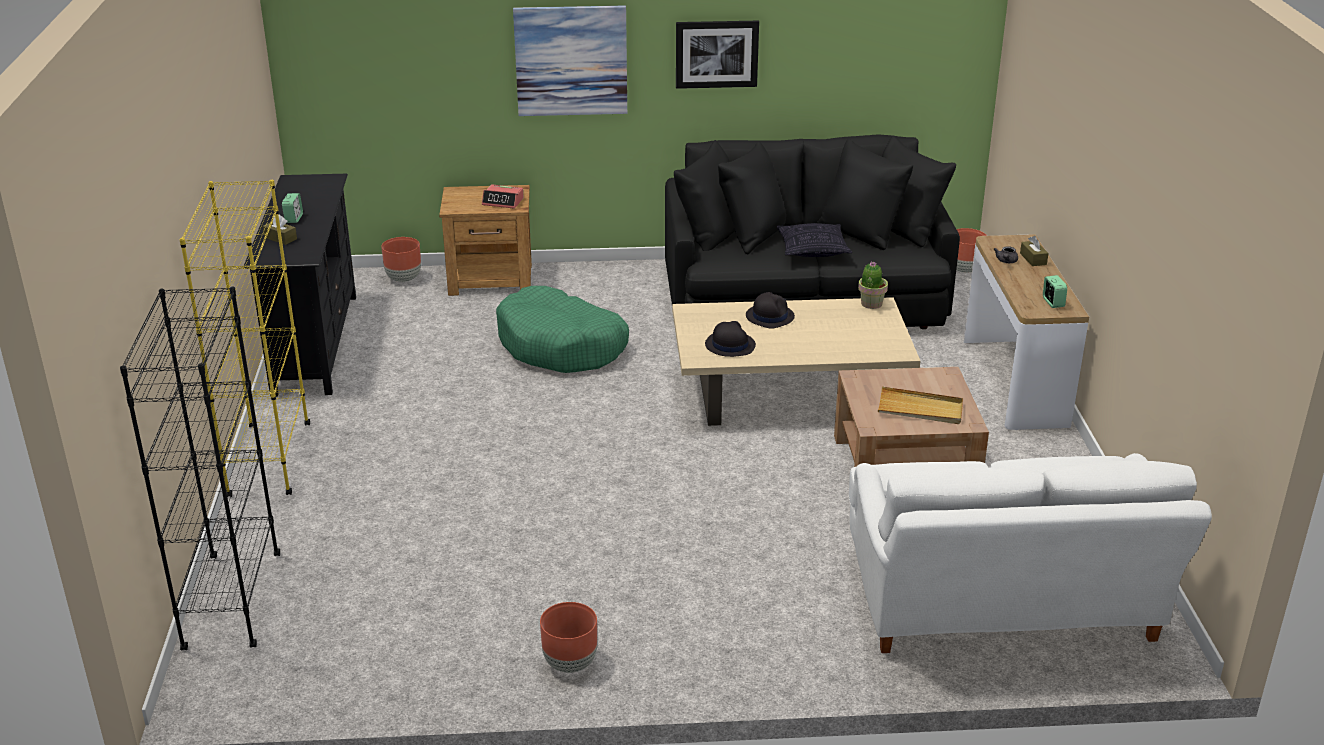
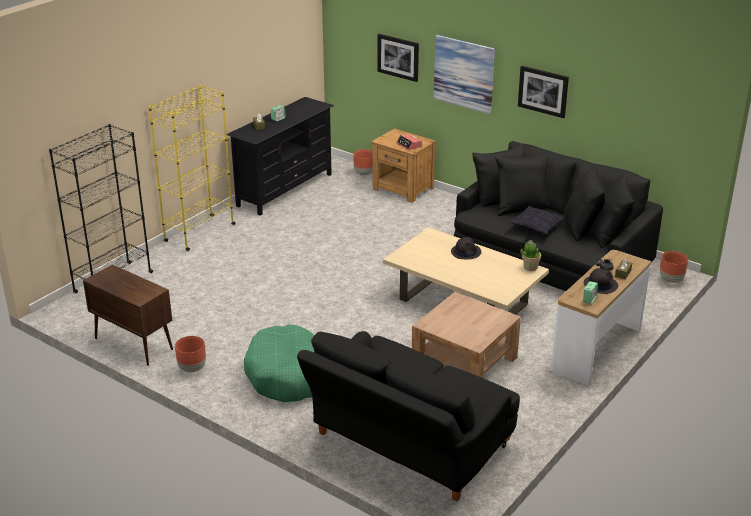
camera: 40 degrees right, 0 degrees up
green dog bed [496,286,629,373] -> green dog bed moved to [244,324,315,402]
black hat [705,321,756,357] -> black hat moved to [584,268,618,294]
white sofa [849,453,1212,653] -> black sofa [297,331,520,502]
beige tray [878,386,963,424] -> none
none -> brown cabinet [83,264,173,366]
none -> picture [378,34,419,82]

